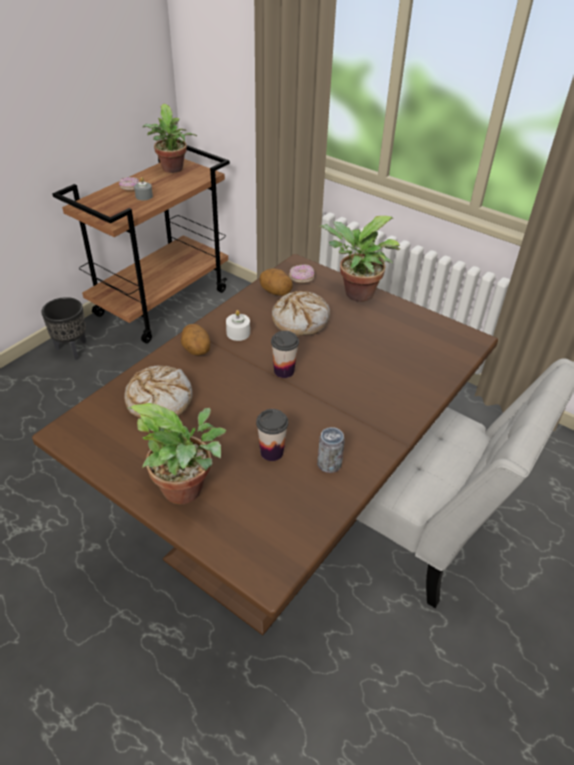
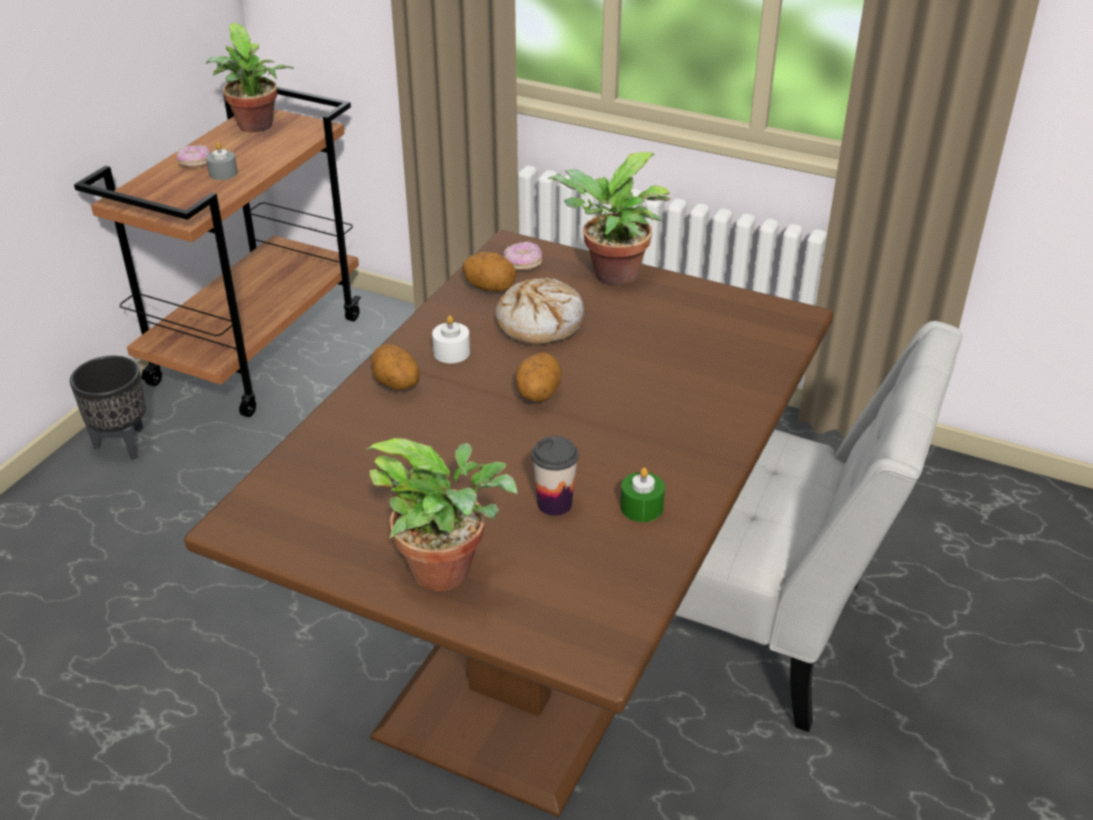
camera: 10 degrees left, 5 degrees down
bread [124,365,193,418] -> none
cup [271,331,299,378] -> potato [516,352,562,402]
can [317,427,345,473] -> green candle [620,468,665,522]

